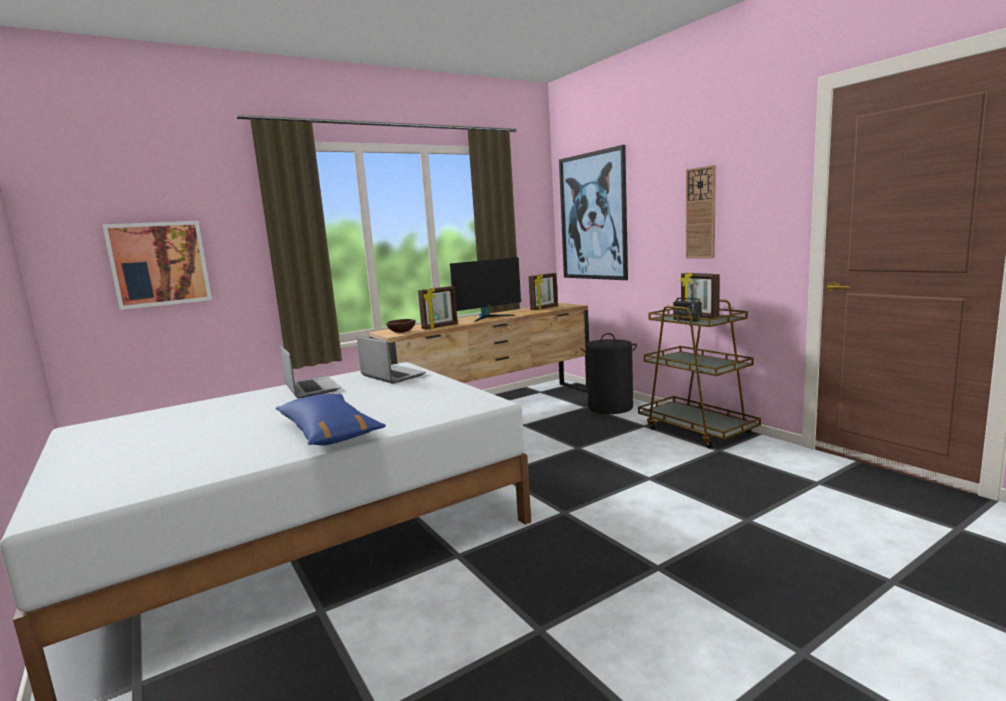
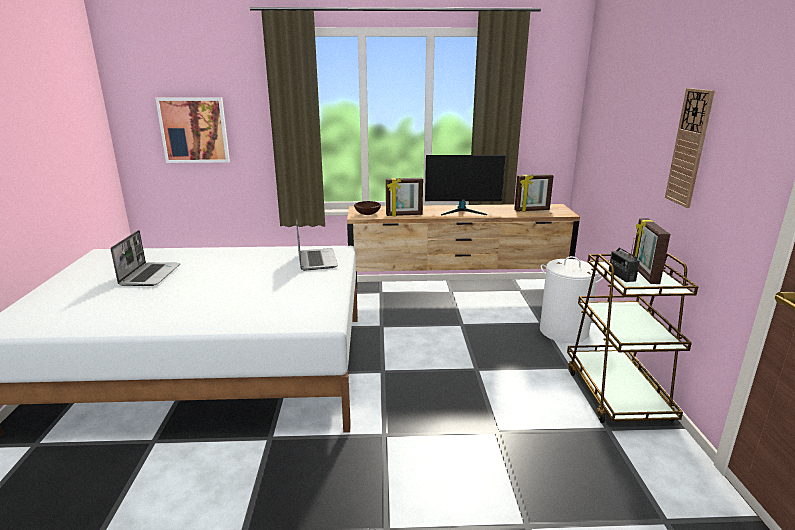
camera: 30 degrees right, 10 degrees up
blue pillow [276,393,386,445] -> none
laptop [280,345,341,398] -> laptop moved to [111,230,181,286]
picture [559,145,628,280] -> none
black laundry basket [581,333,637,414] -> white laundry basket [540,256,604,343]

